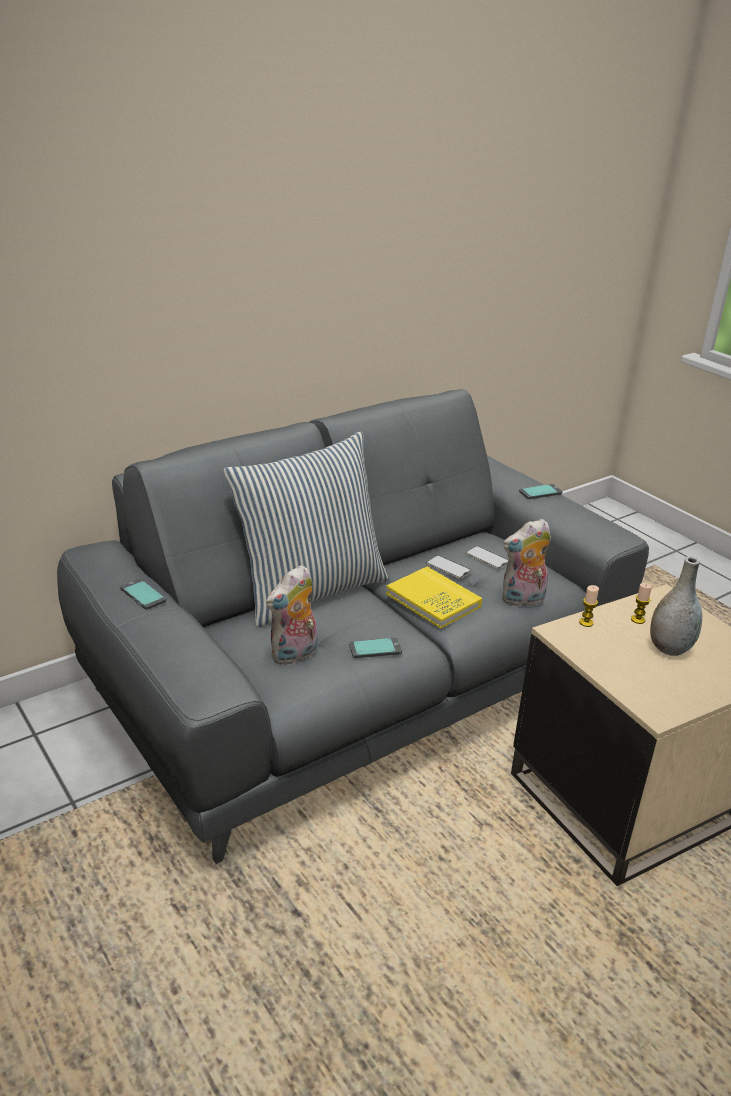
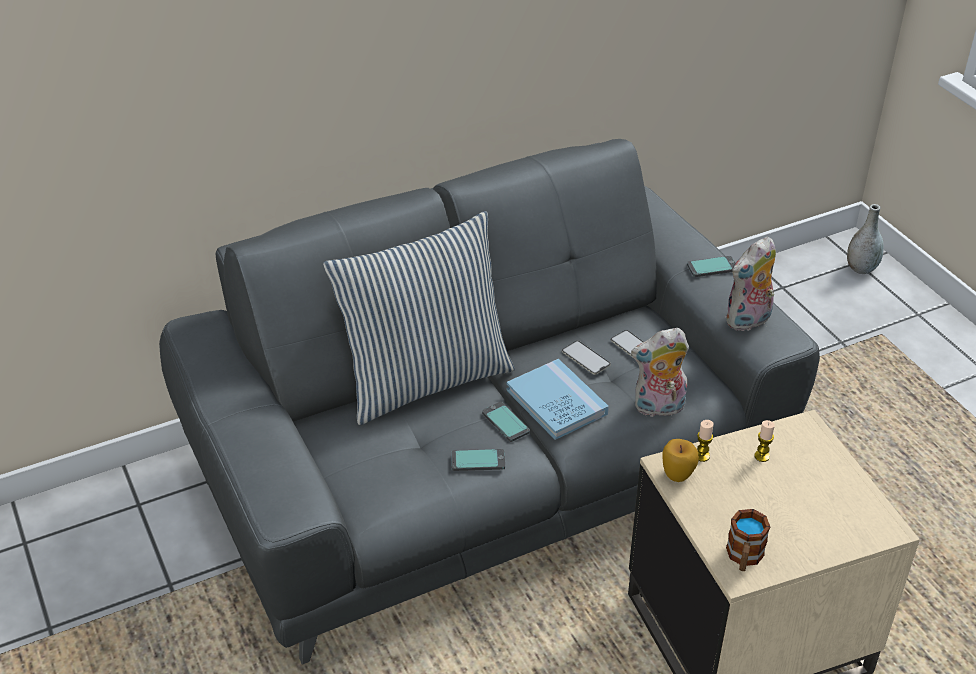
camera: 10 degrees right, 10 degrees up
phone [120,578,166,610] -> phone moved to [482,402,530,442]
plush toy [266,565,318,666] -> plush toy moved to [726,237,776,332]
yellow book [386,567,482,629] -> blue book [506,359,609,440]
grey vase [650,556,702,656] -> grey vase moved to [847,204,884,274]
none -> apple [662,439,699,482]
none -> mug [726,509,770,571]

